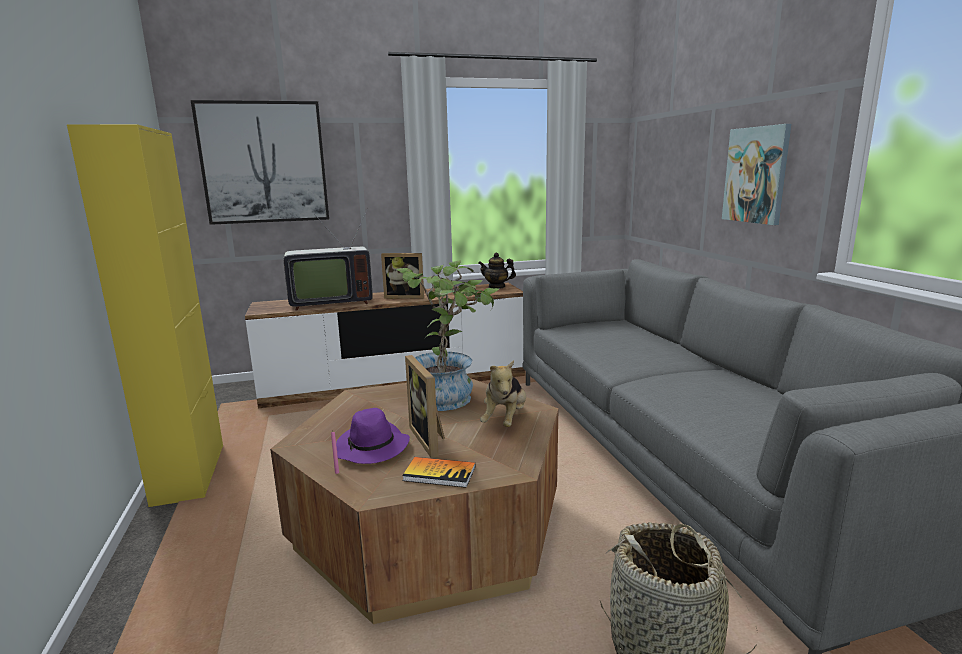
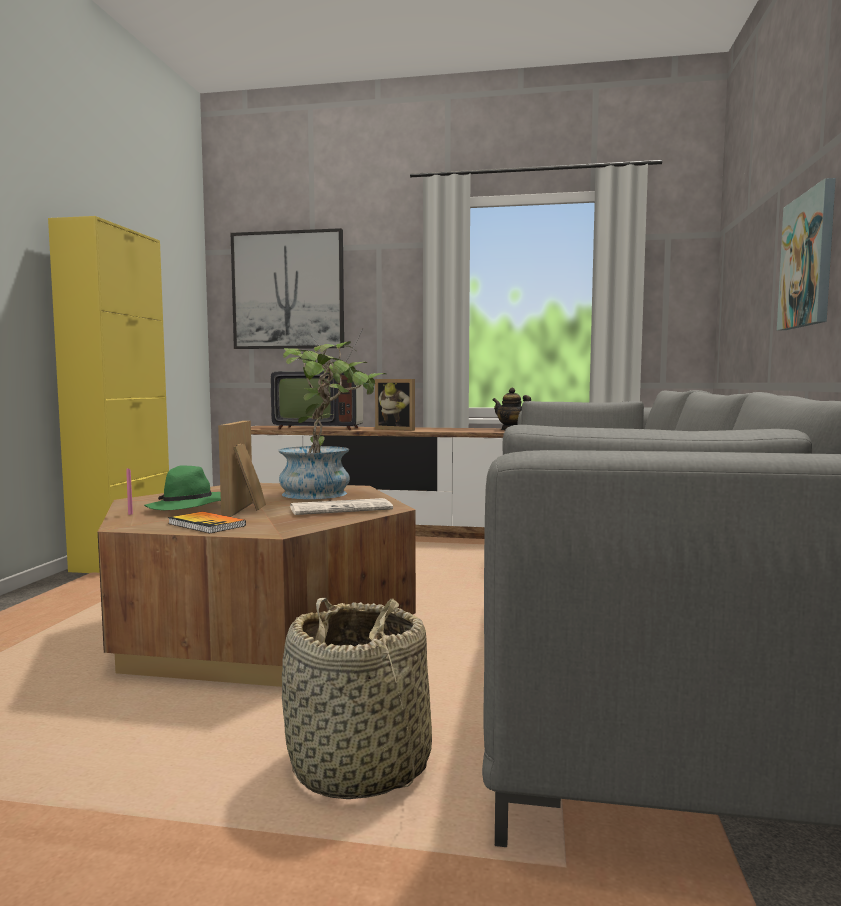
camera: 25 degrees right, 10 degrees down
purple hat [336,408,410,464] -> green hat [144,465,221,510]
plush toy [480,360,526,427] -> newspaper [290,498,393,515]

